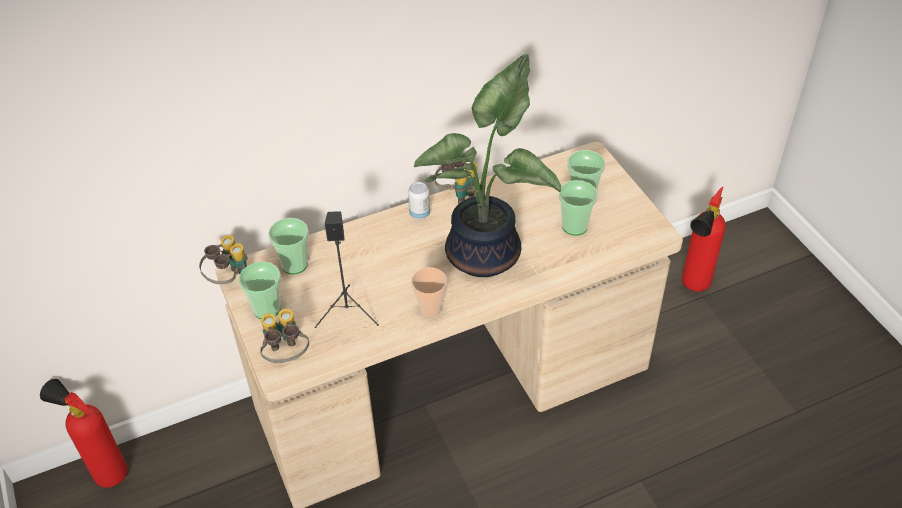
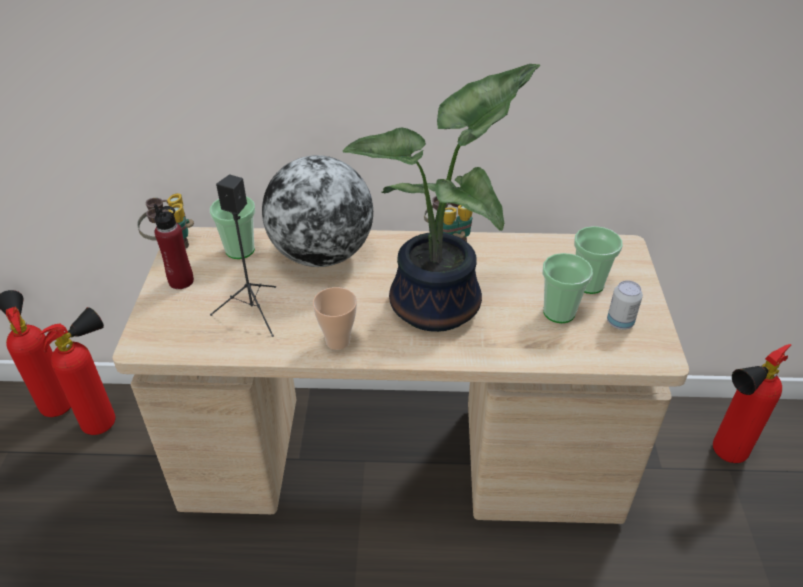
camera: 25 degrees right, 5 degrees down
cup [239,261,281,319] -> red bottle [154,204,194,289]
binoculars [260,309,309,363] -> none
can [408,182,430,219] -> can moved to [607,280,643,330]
none -> fire extinguisher [39,307,115,435]
none -> globe [262,155,373,267]

